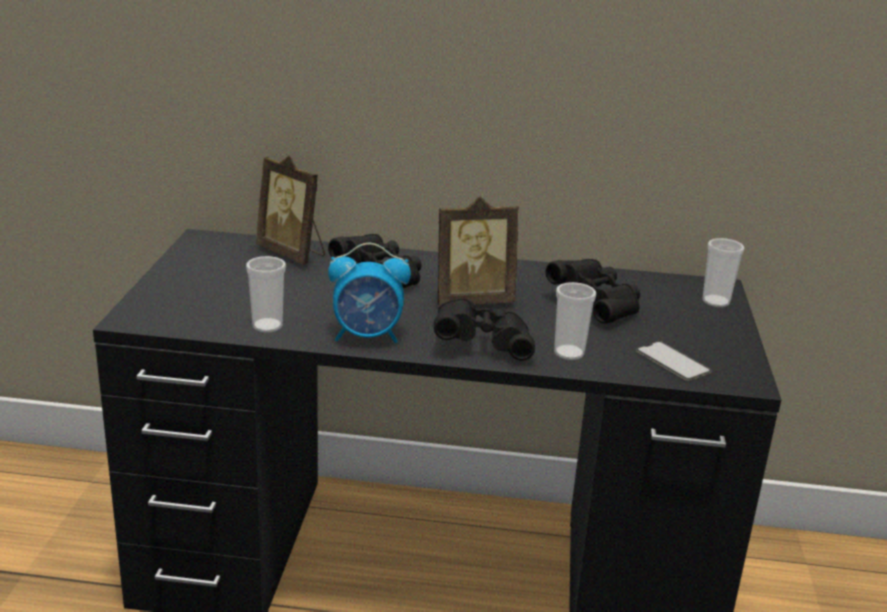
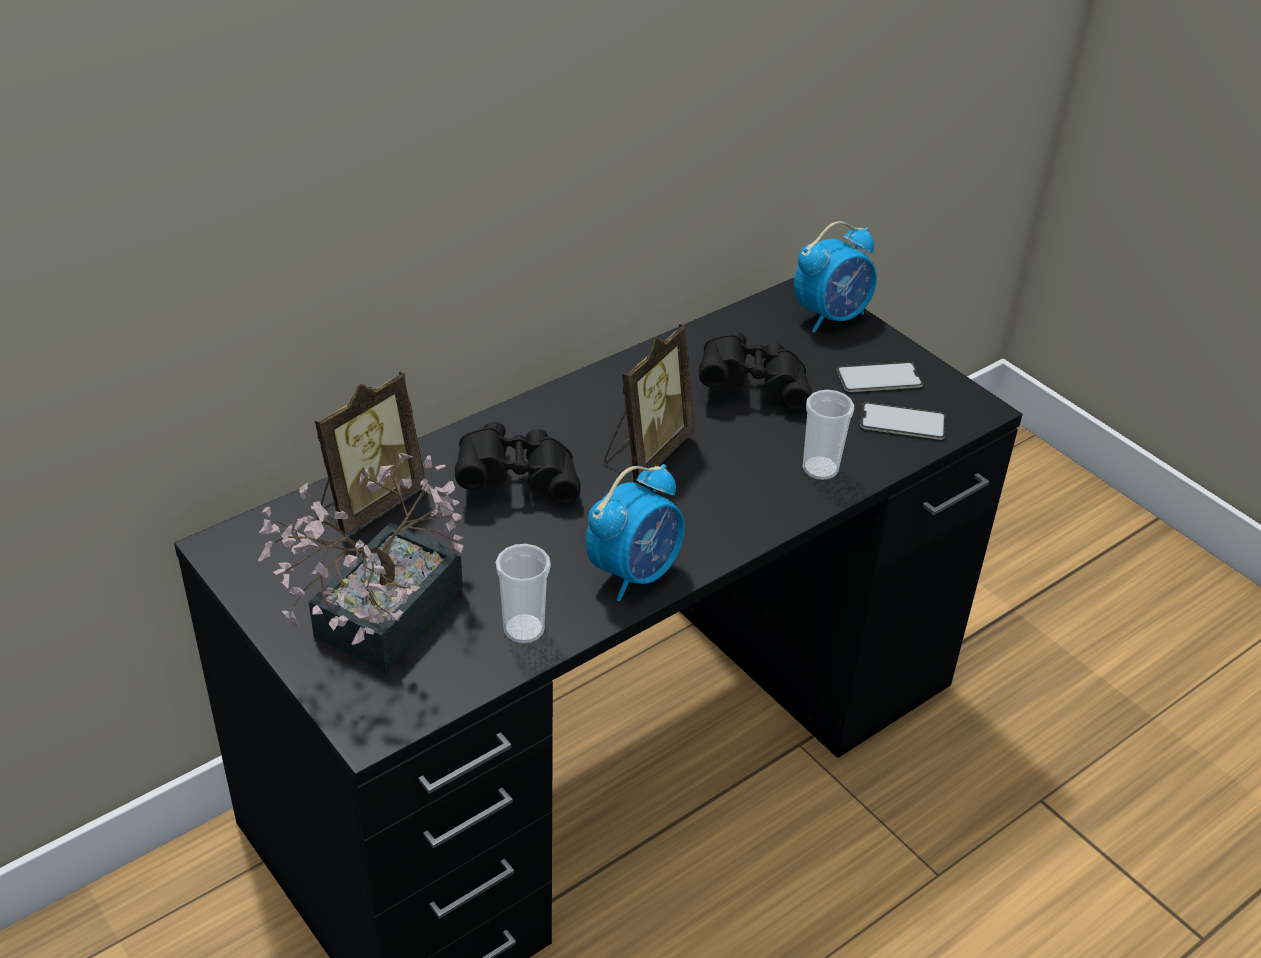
camera: 45 degrees left, 15 degrees up
picture frame [256,155,325,264] -> picture frame turned 45 degrees counterclockwise [314,371,425,535]
black binoculars [434,298,535,361] -> none
cup [702,238,745,307] -> alarm clock [794,221,877,333]
none -> potted plant [258,453,464,671]
none -> phone [837,362,923,392]

